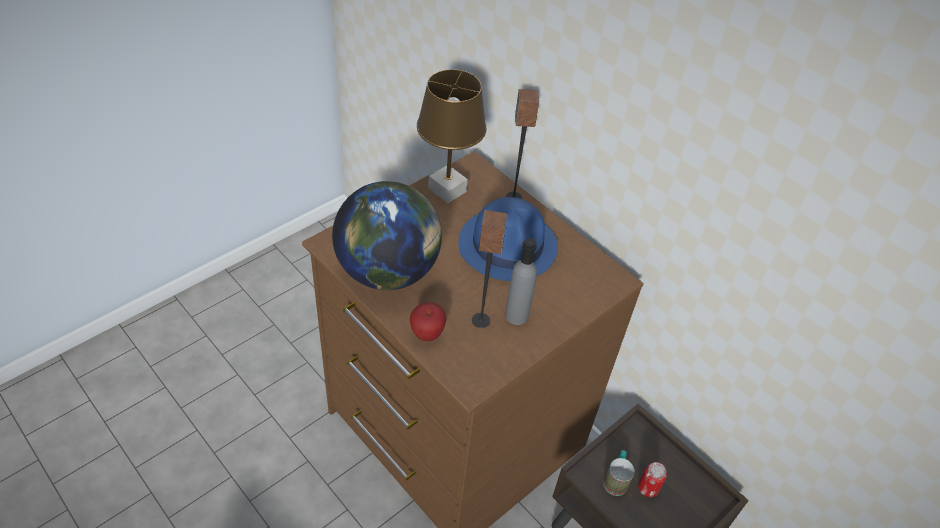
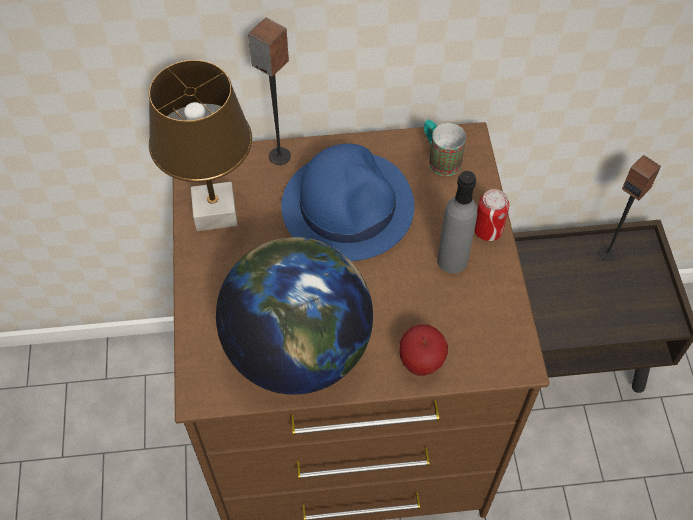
camera: 50 degrees left, 10 degrees up
speaker [472,210,507,328] -> speaker moved to [599,155,661,261]
mug [603,450,635,496] -> mug moved to [424,120,466,176]
can [638,462,667,497] -> can moved to [474,189,509,241]

